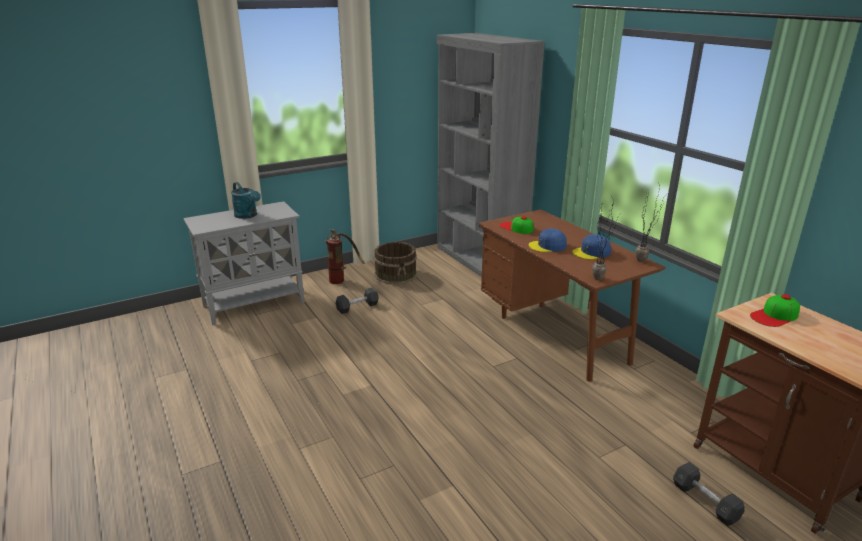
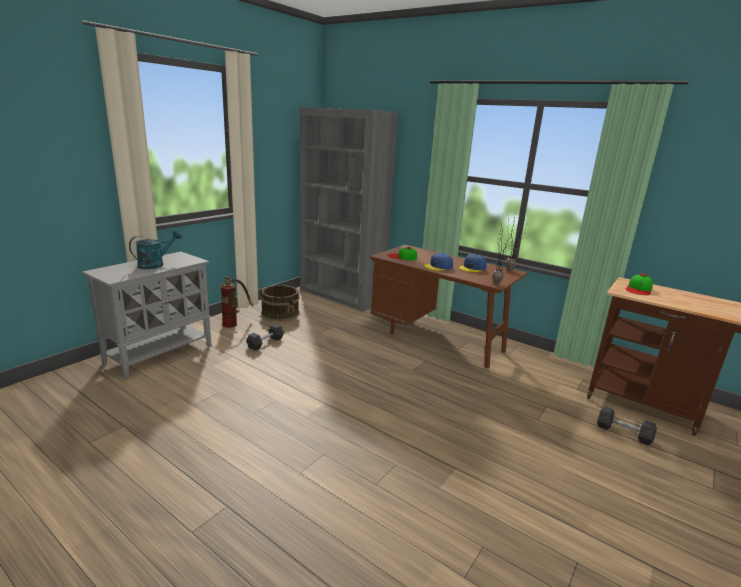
camera: 25 degrees left, 5 degrees down
turquoise watering can [231,182,261,219] -> turquoise watering can turned 75 degrees counterclockwise [129,230,182,269]

